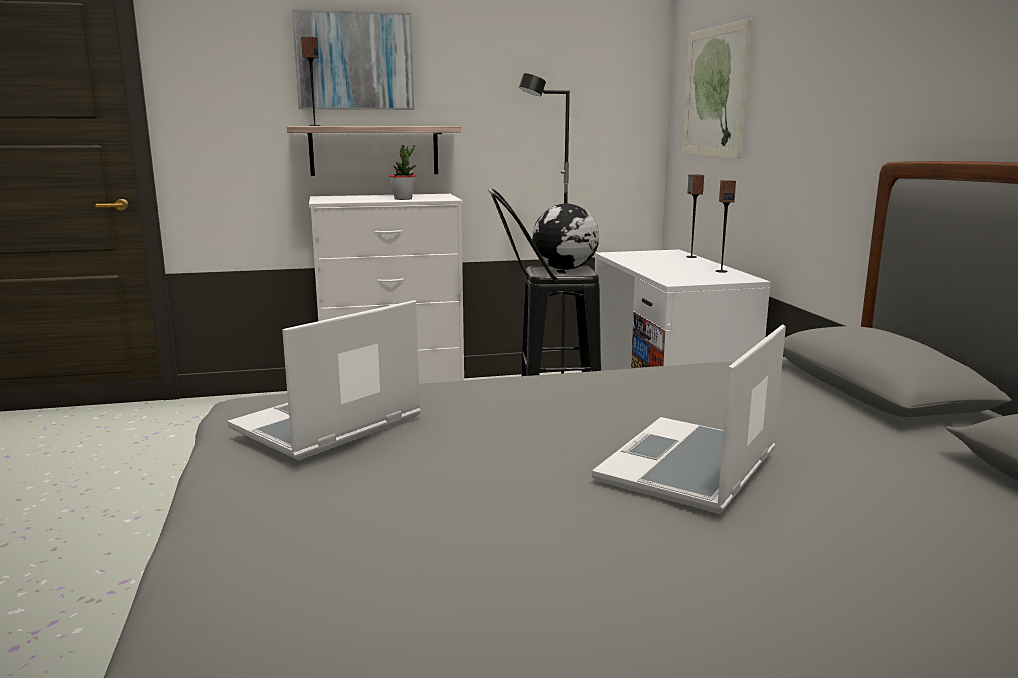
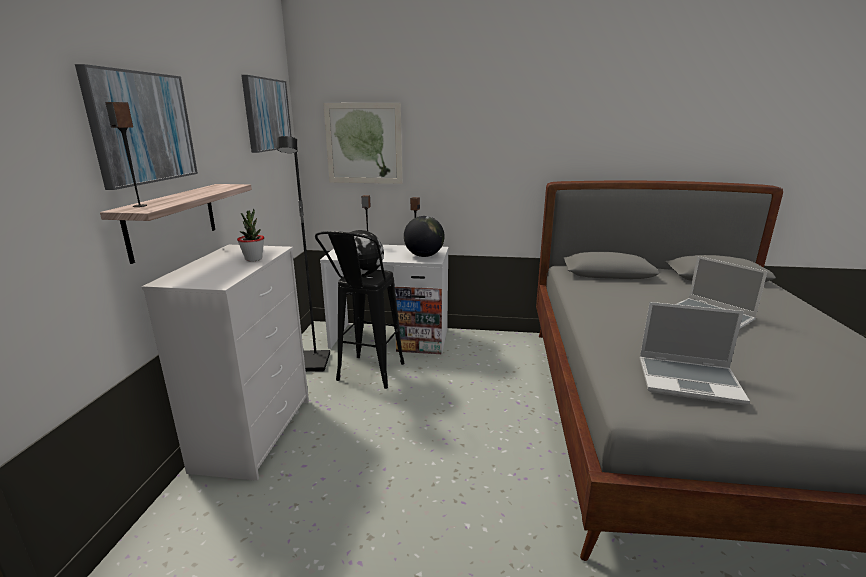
camera: 70 degrees left, 5 degrees up
laptop [227,300,421,460] -> laptop turned 45 degrees counterclockwise [640,302,750,405]
none -> picture [241,75,292,153]
none -> globe [404,216,445,257]

